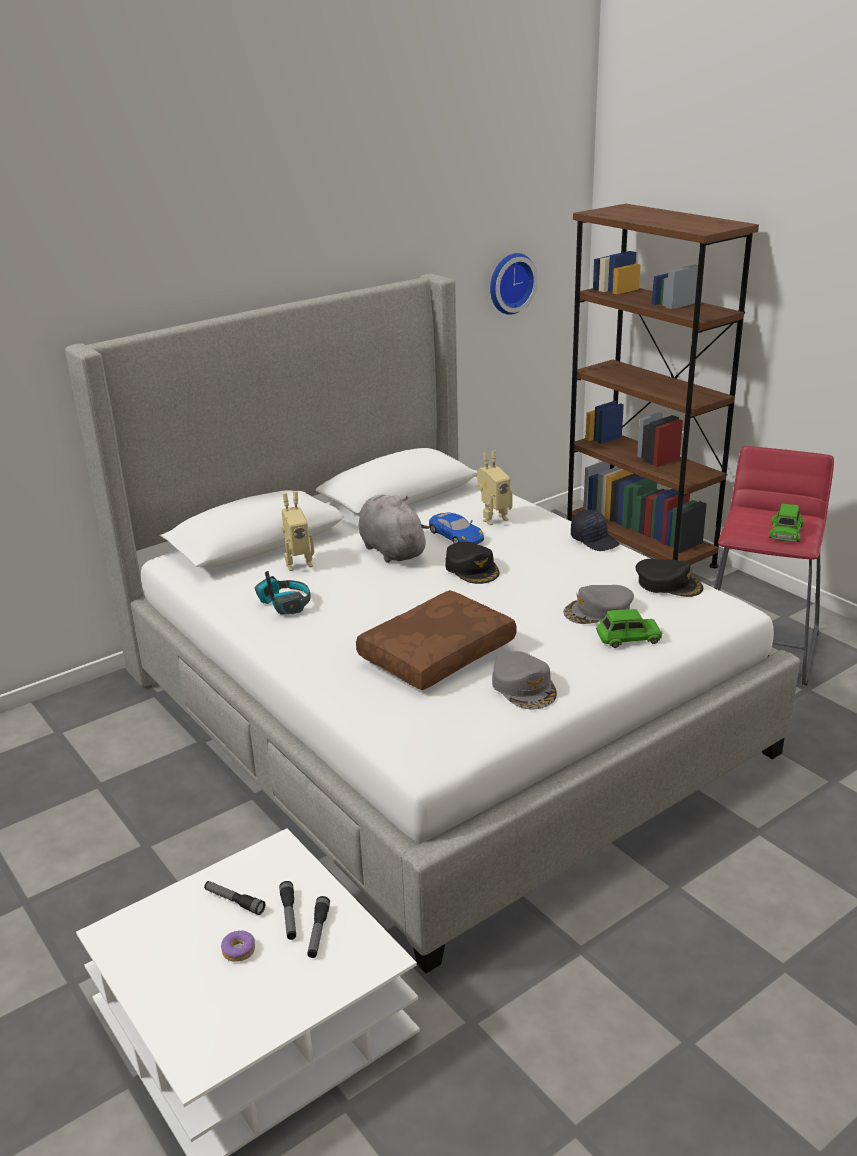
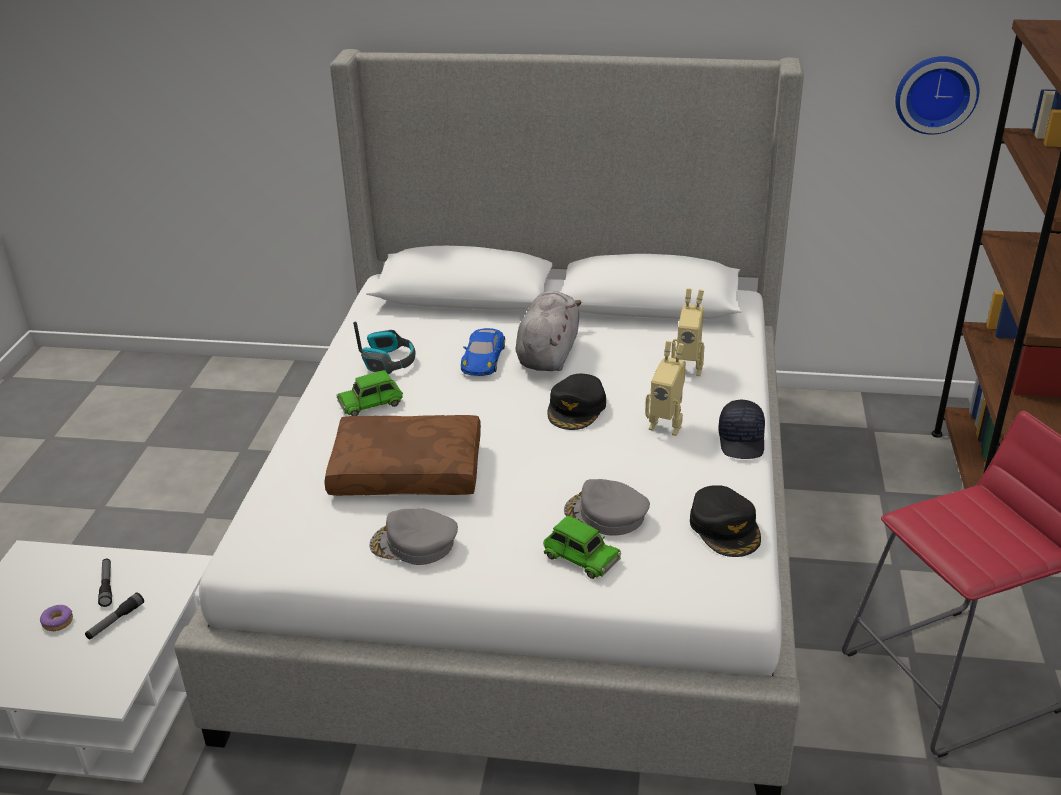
camera: 45 degrees right, 5 degrees up
toy robot [282,492,314,571] -> toy robot moved to [645,341,686,436]
flashlight [307,896,330,958] -> none
blue toy car [429,513,484,544] -> blue toy car moved to [461,328,505,376]
grey cap [492,651,557,709] -> grey cap turned 75 degrees clockwise [369,508,458,565]
green toy car [769,503,804,542] -> green toy car moved to [336,370,403,416]

